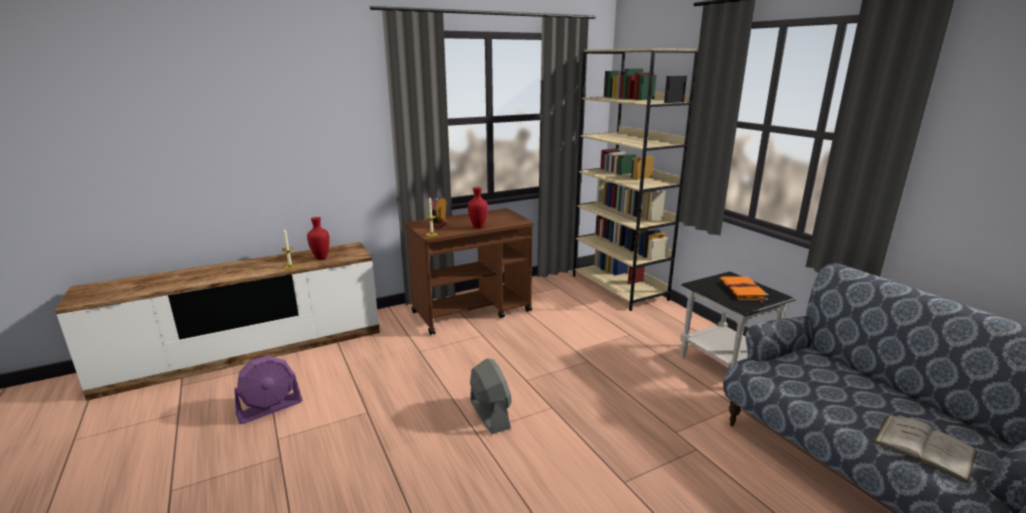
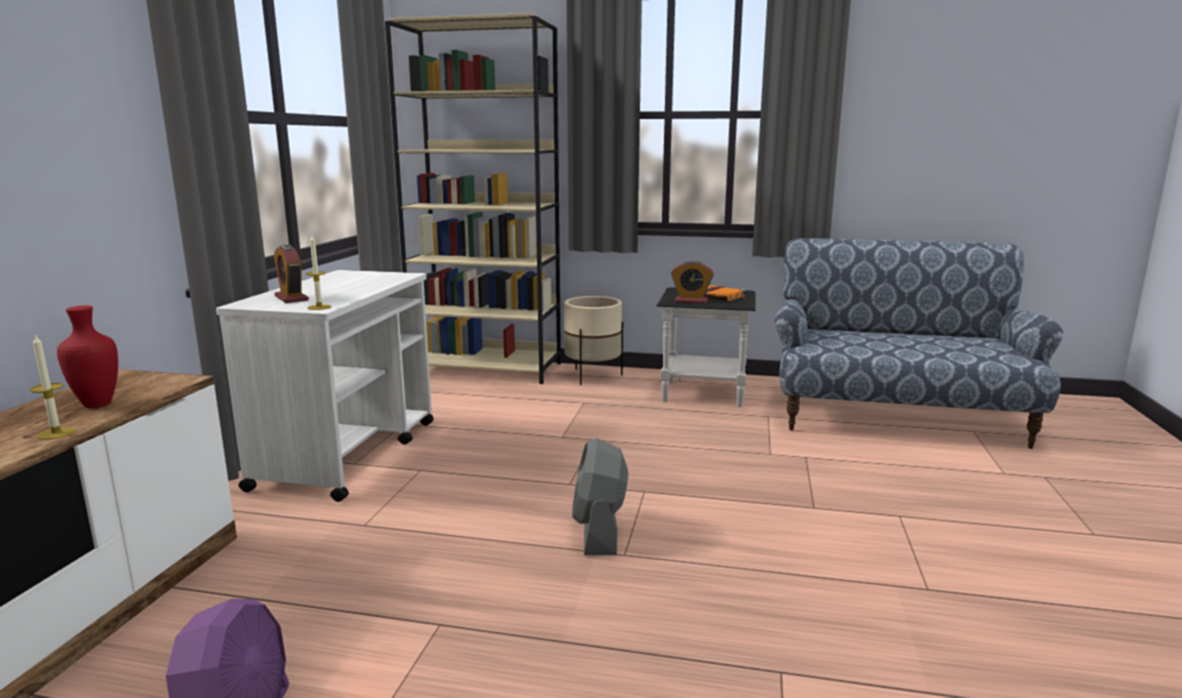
camera: 50 degrees left, 5 degrees down
brown cart [405,208,534,335] -> white cart [216,270,434,502]
red vase [468,187,488,229] -> none
grey fan [470,358,512,434] -> grey fan turned 105 degrees counterclockwise [572,438,628,555]
white book [872,415,977,483] -> none
none -> beige planter [564,296,623,385]
none -> alarm clock [671,260,714,304]

